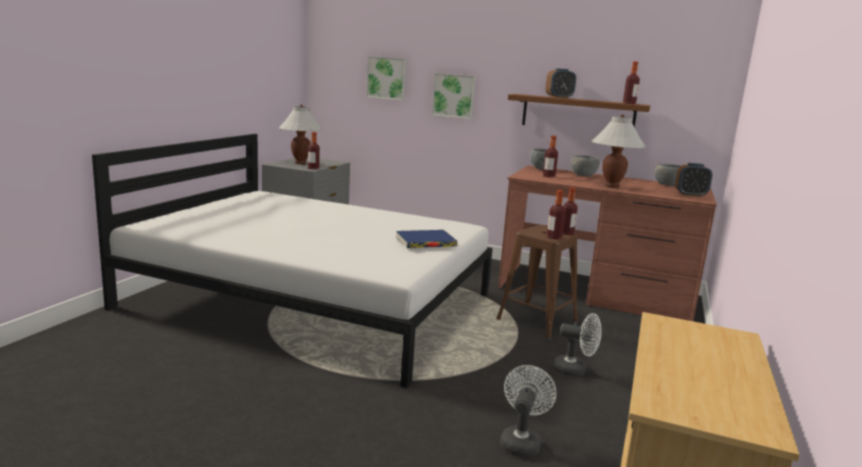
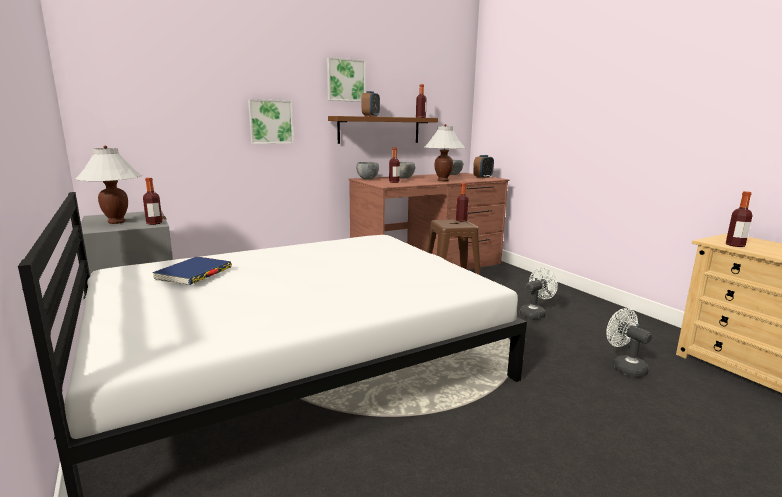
camera: 50 degrees left, 0 degrees up
picture [366,56,407,101] -> picture moved to [327,57,365,102]
blue book [396,230,457,248] -> blue book moved to [152,256,232,285]
bottle [547,190,566,239] -> bottle moved to [726,191,752,247]

